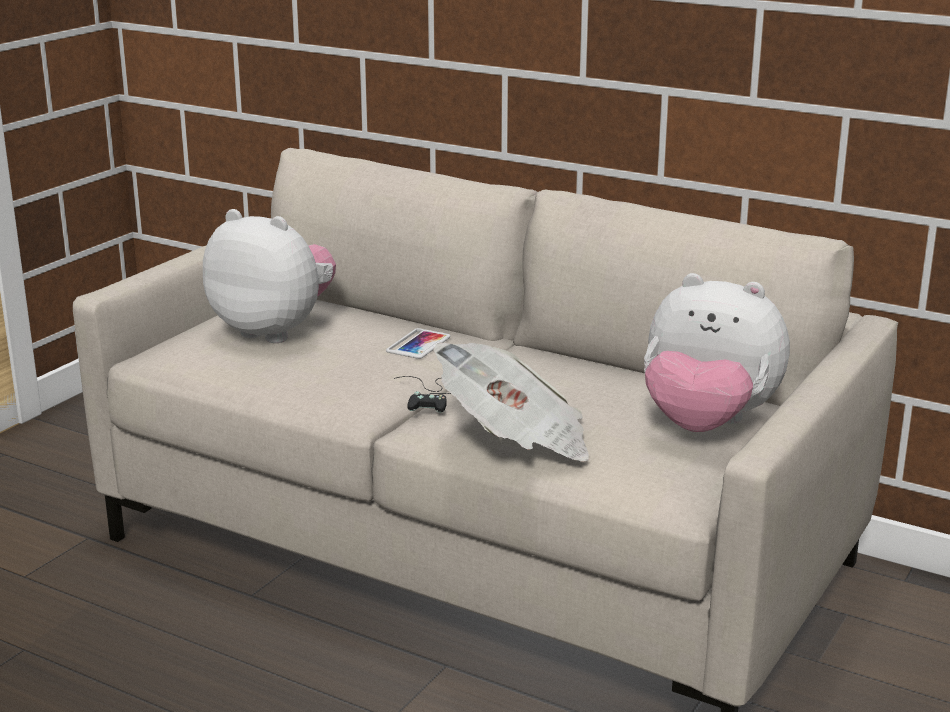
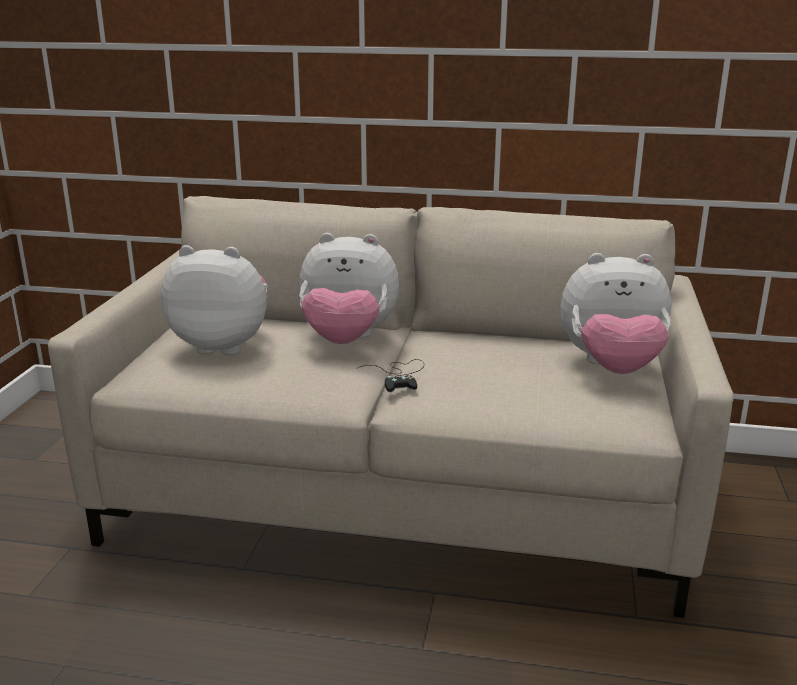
camera: 20 degrees left, 0 degrees up
phone [386,328,450,359] -> plush toy [299,233,399,344]
newspaper [434,342,589,462] -> none

